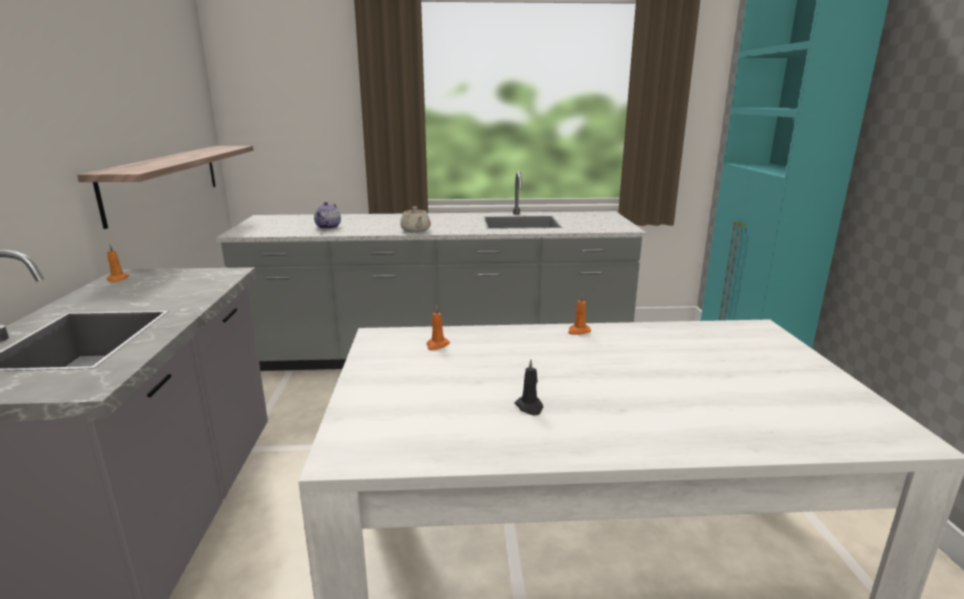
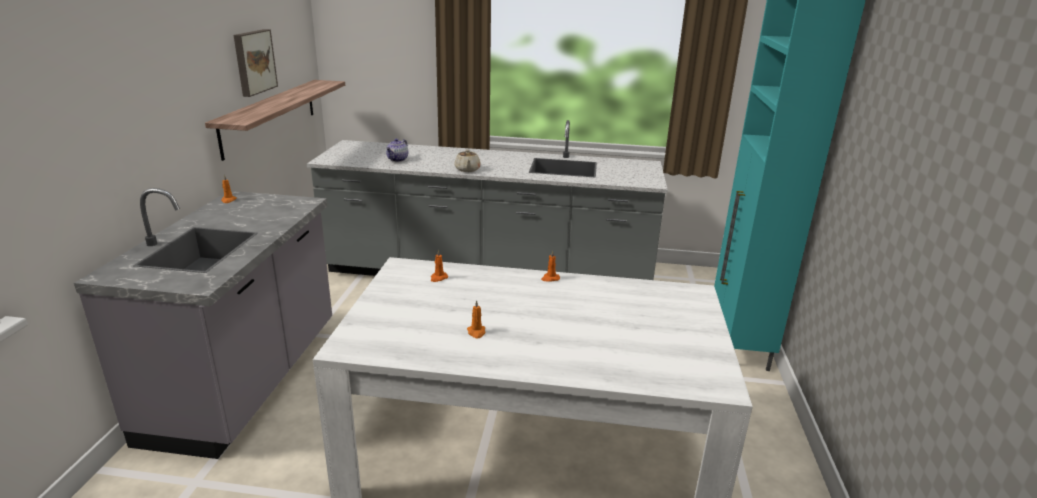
camera: 10 degrees right, 5 degrees up
black candle [515,359,543,415] -> orange candle [467,300,485,338]
none -> picture [234,29,278,97]

